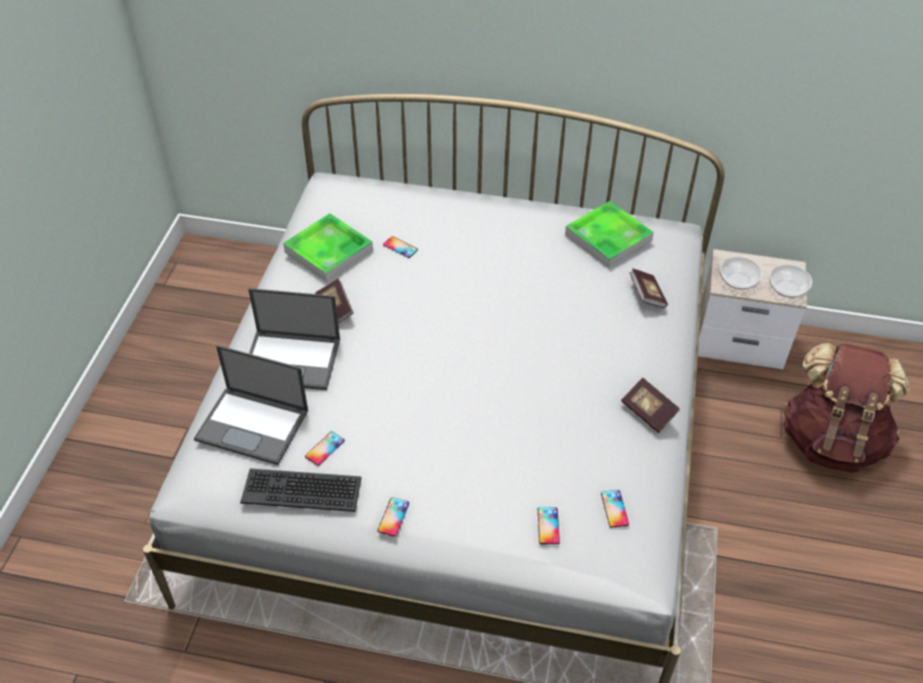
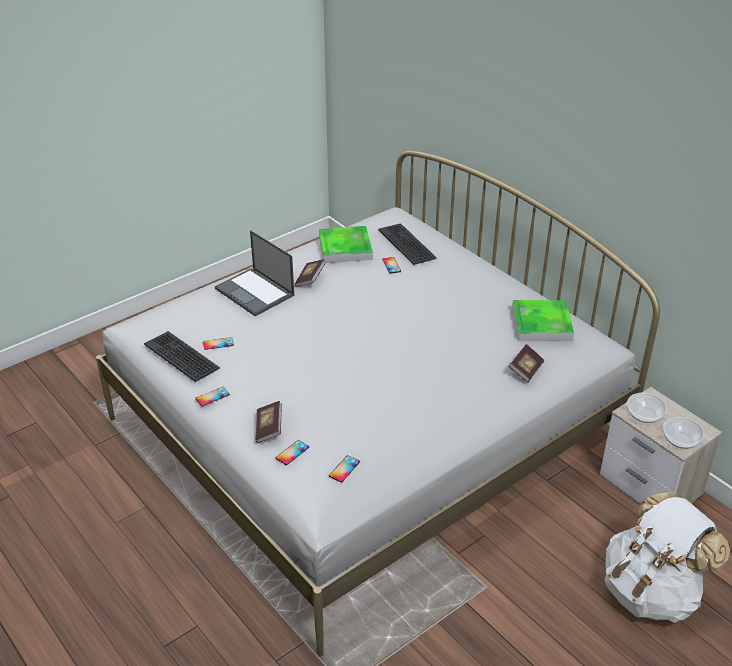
camera: 40 degrees right, 10 degrees down
laptop [194,345,308,465] -> none
book [621,378,680,433] -> book moved to [255,401,282,443]
brown backpack [783,343,910,473] -> white backpack [605,492,730,623]
none -> keyboard [378,223,437,265]

